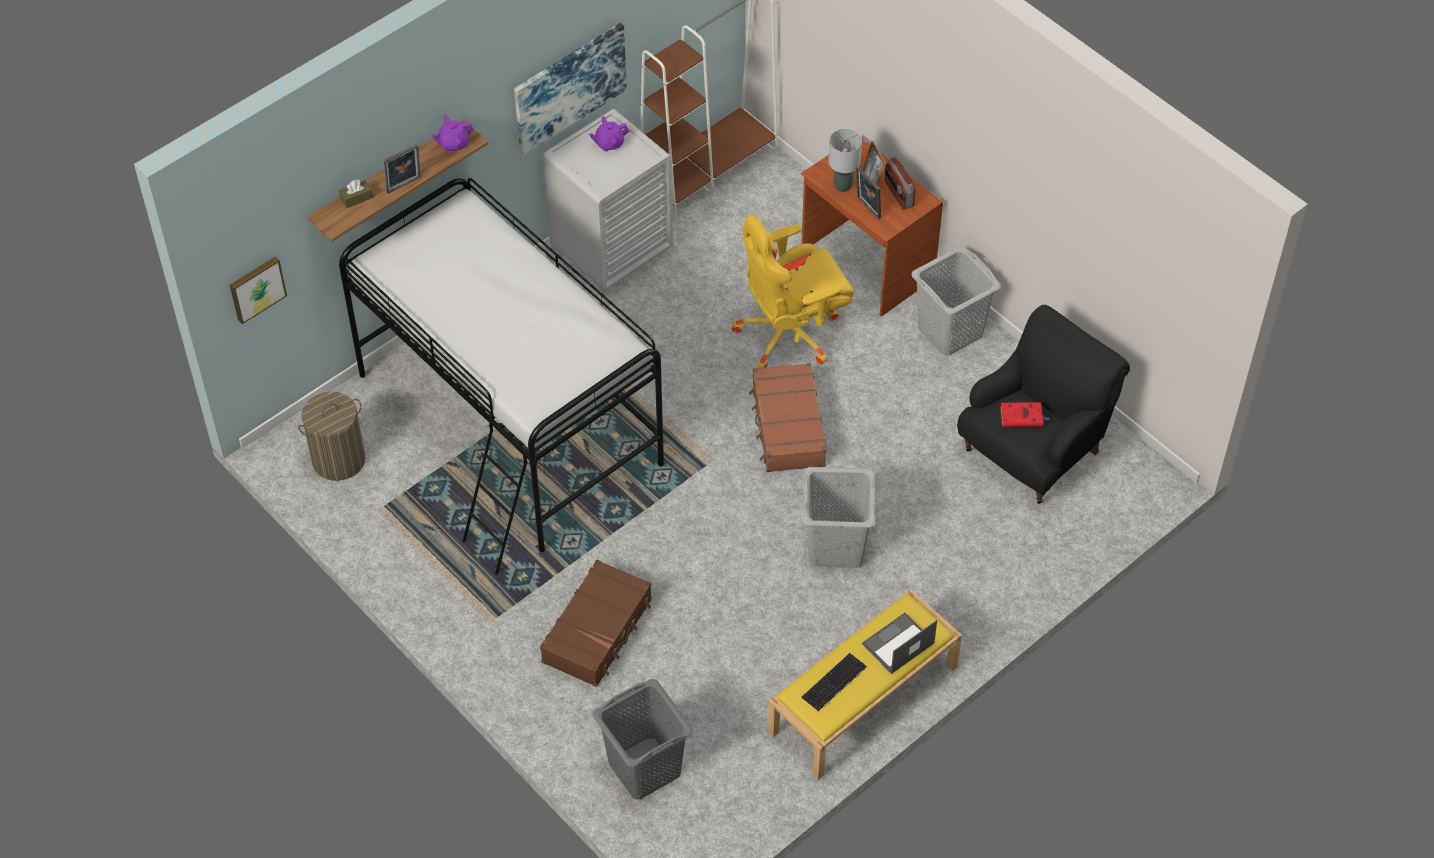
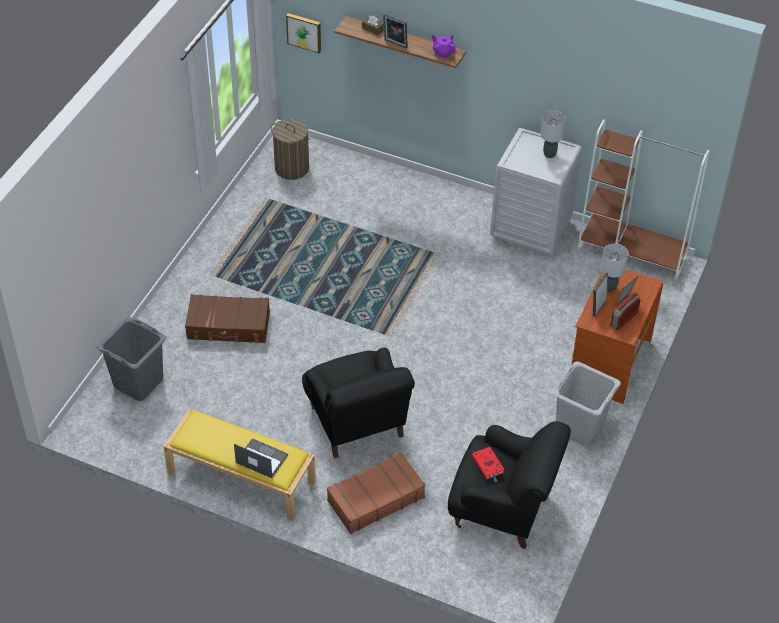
camera: 65 degrees right, 5 degrees down
black bed [339,178,664,575] -> none
picture [514,23,627,155] -> none
purple teapot [589,116,629,152] -> grey table lamp [541,110,566,158]
yellow office chair [732,214,854,369] -> none
brown suitcase [749,363,827,472] -> brown suitcase moved to [327,452,425,534]
keyboard [801,653,867,711] -> none
grey laundry basket [803,467,875,568] -> black armchair [302,348,415,459]

